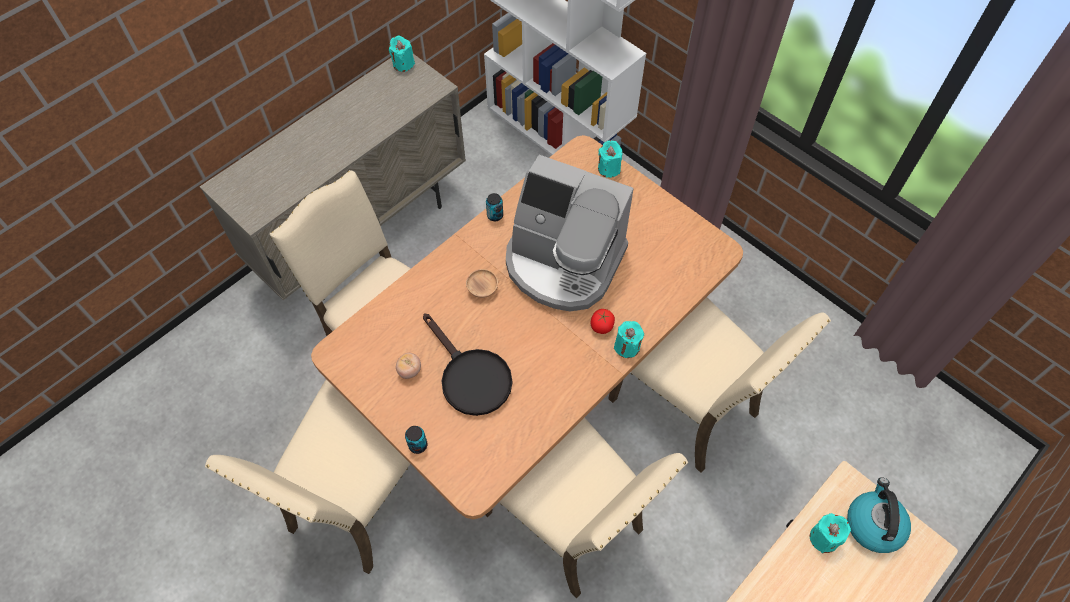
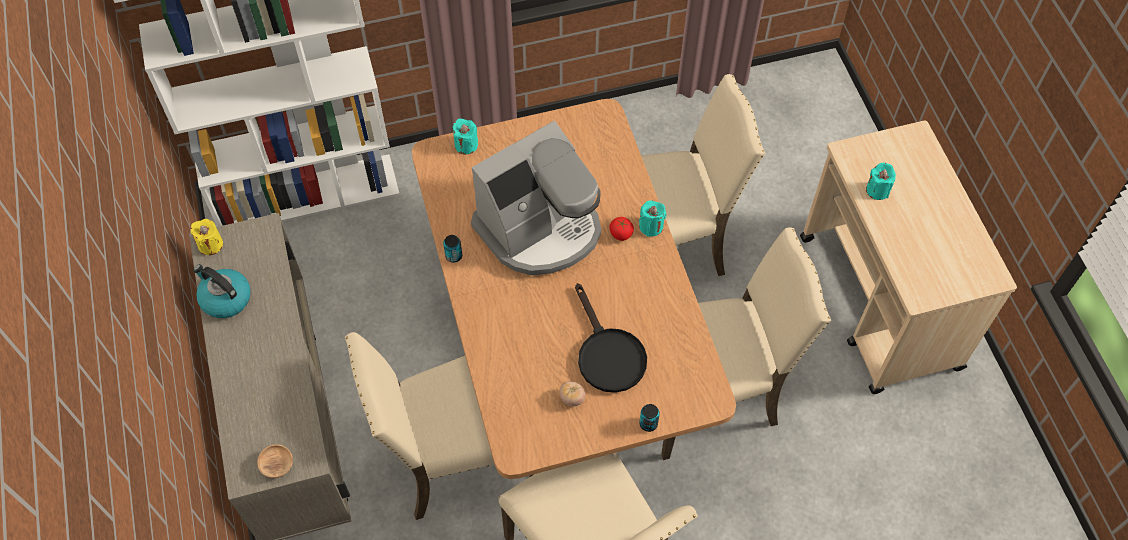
camera: 60 degrees left, 0 degrees up
turquoise candle [389,36,415,72] -> yellow candle [191,219,223,255]
black frying pan [423,313,512,416] -> black frying pan turned 75 degrees clockwise [575,283,647,393]
brown bowl [466,269,498,298] -> brown bowl moved to [257,444,293,478]
kettle [847,477,911,553] -> kettle moved to [193,264,251,318]

